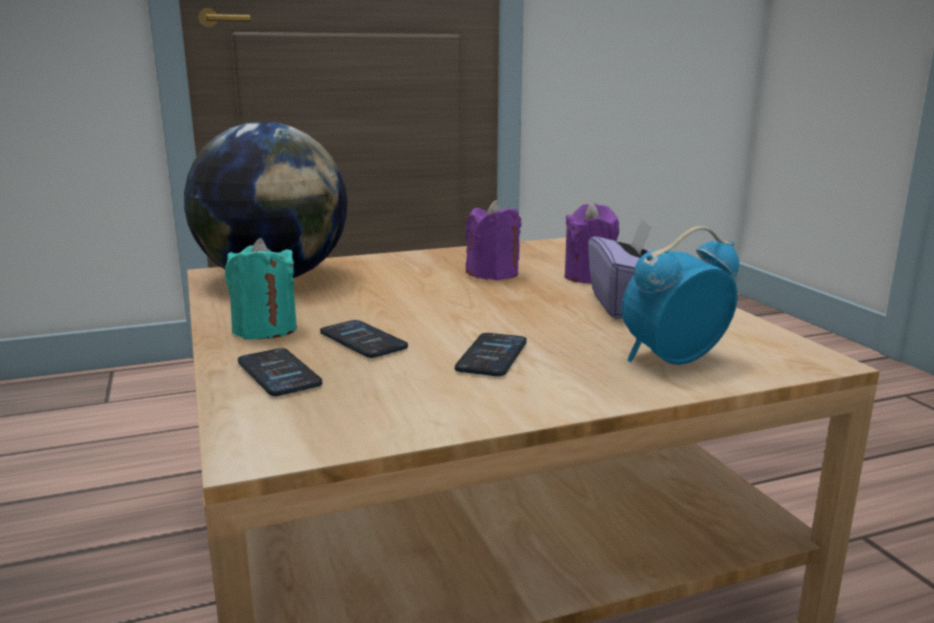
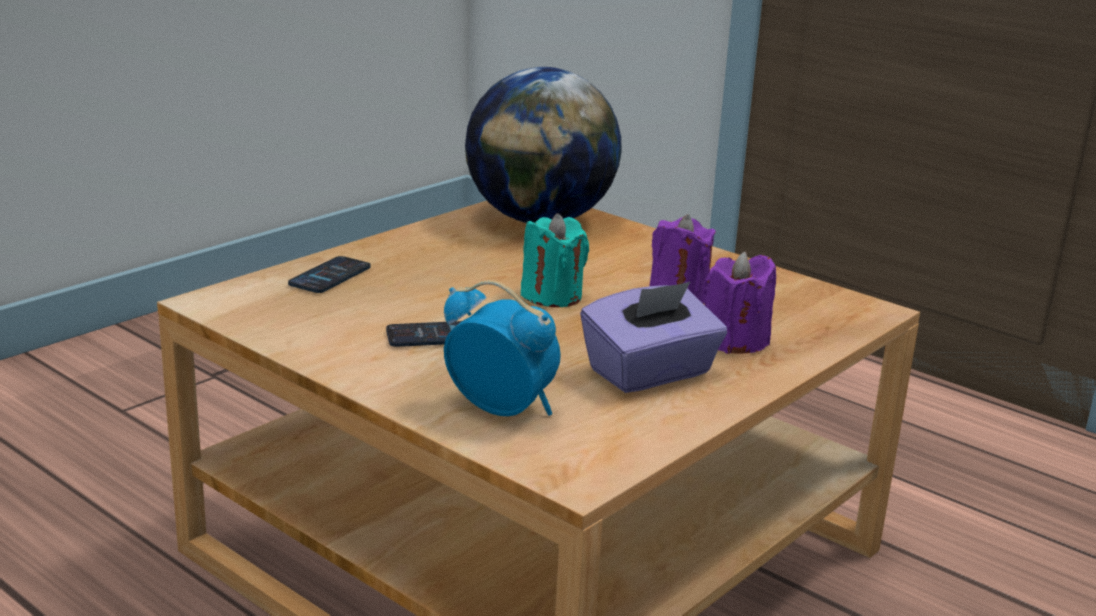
camera: 60 degrees right, 5 degrees up
turquoise candle [225,238,297,340] -> turquoise candle moved to [521,213,589,307]
phone [320,320,408,358] -> none

